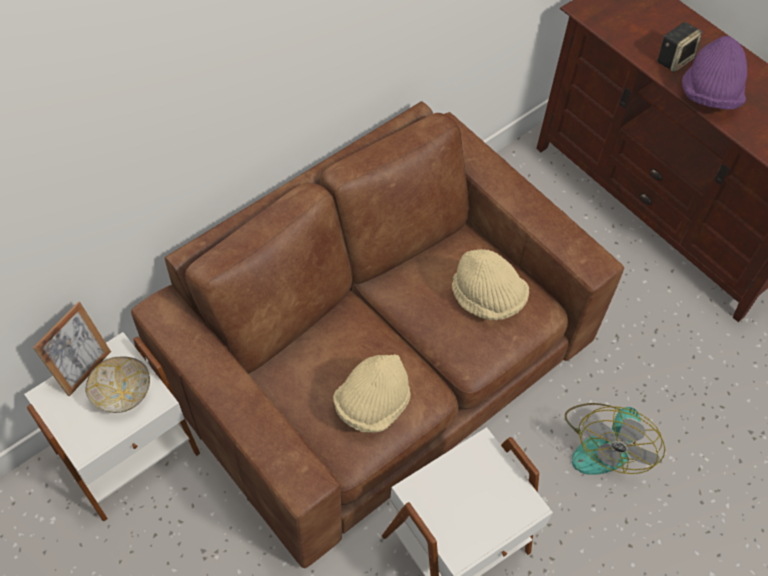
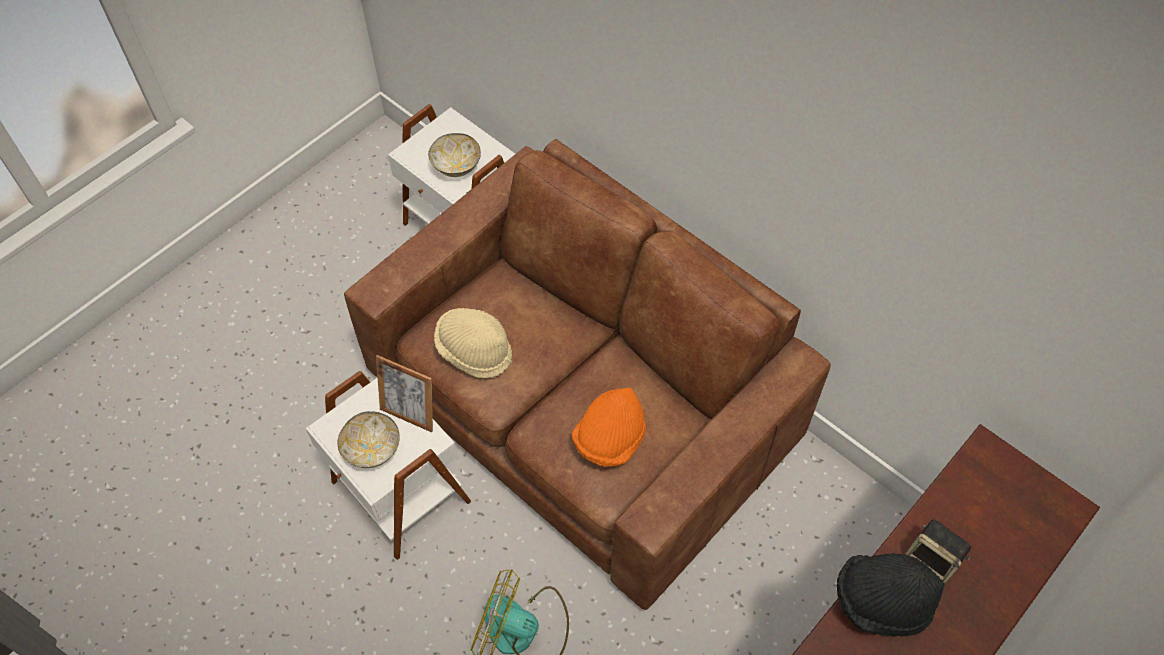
camera: 85 degrees right, 0 degrees up
picture frame [33,301,111,396] -> picture frame moved to [376,355,433,432]
beige hat [452,249,529,320] -> orange hat [572,388,646,467]
purple hat [682,36,747,110] -> black hat [836,553,944,636]
none -> bowl [337,411,400,468]

